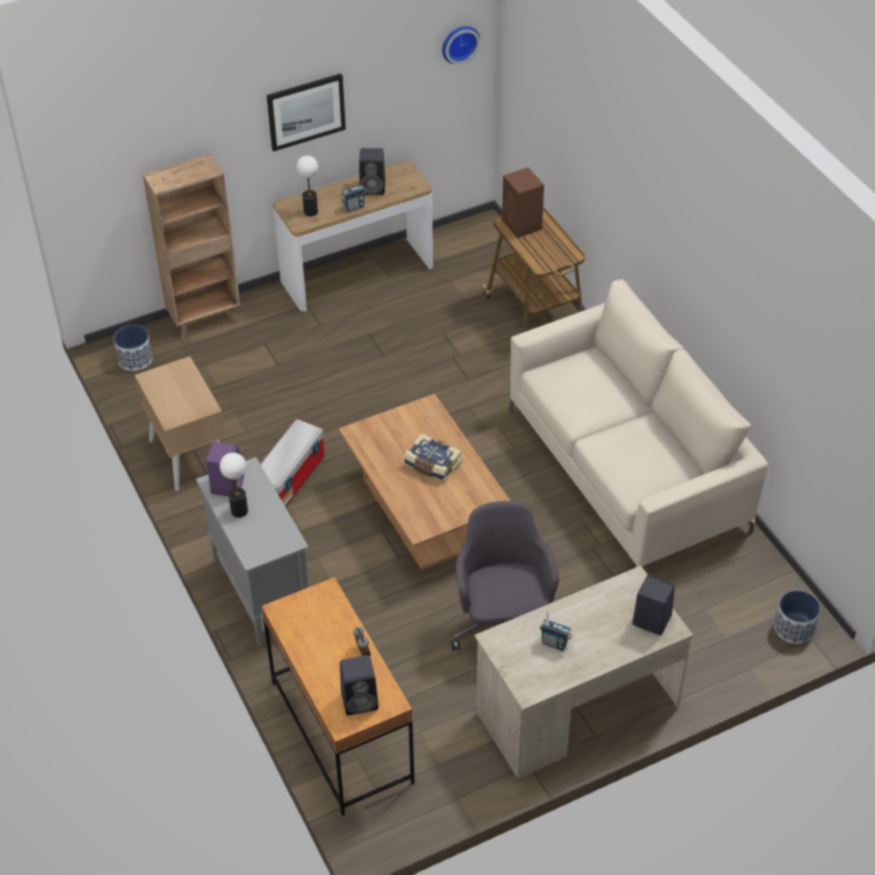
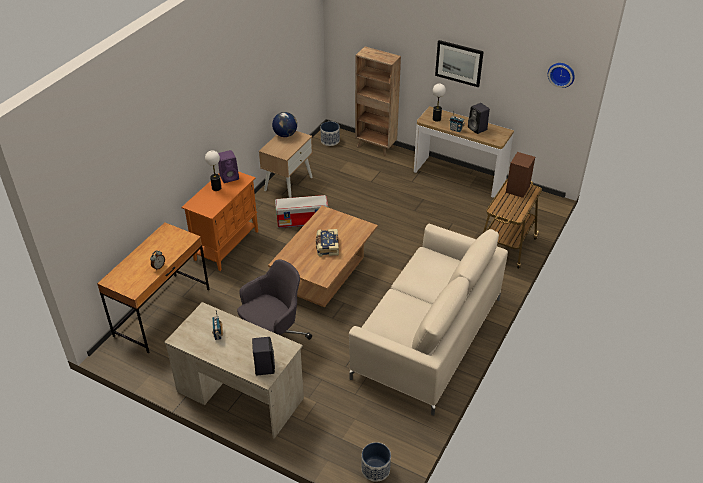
camera: 55 degrees right, 5 degrees down
grey cabinet [196,457,309,646] -> orange cabinet [182,171,258,271]
black speaker [340,655,379,715] -> none
none -> globe [272,112,297,137]

